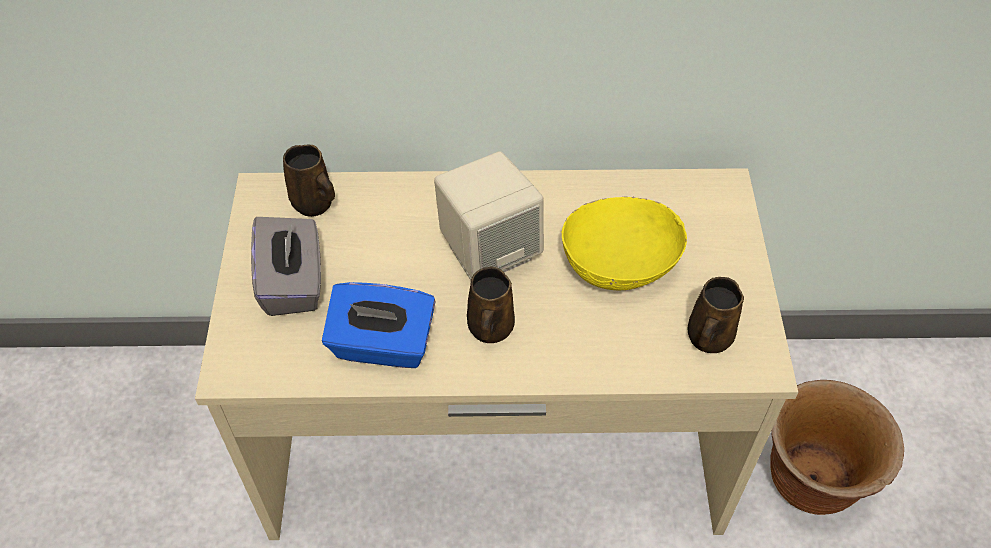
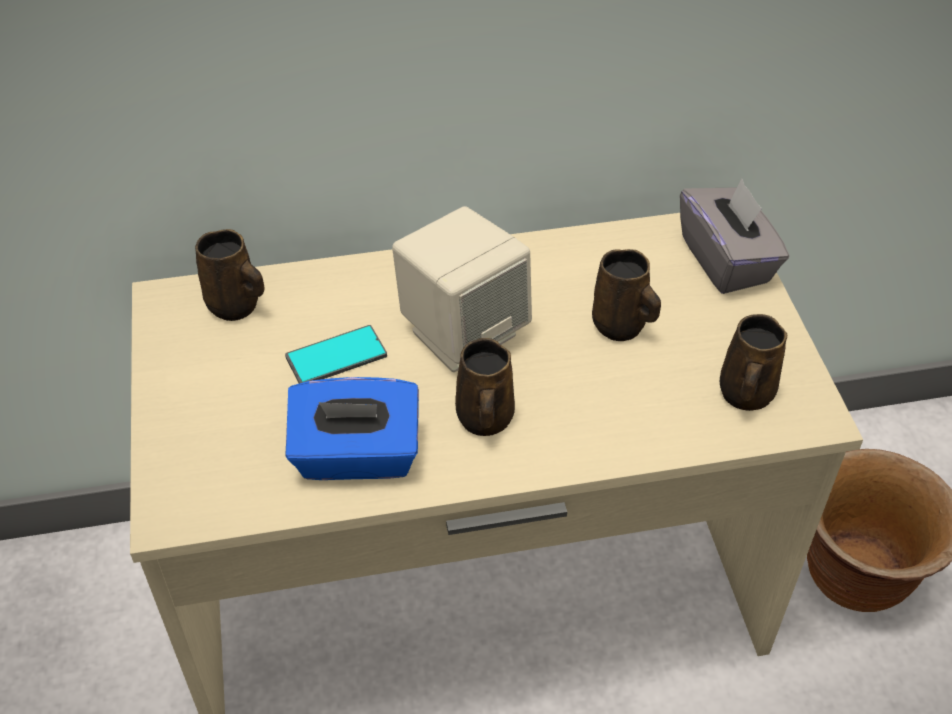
camera: 10 degrees left, 5 degrees down
grey tissue box [251,217,321,316] -> grey tissue box moved to [680,179,789,294]
yellow bowl [562,196,687,290] -> brown mug [592,249,661,341]
none -> phone [285,325,387,384]

